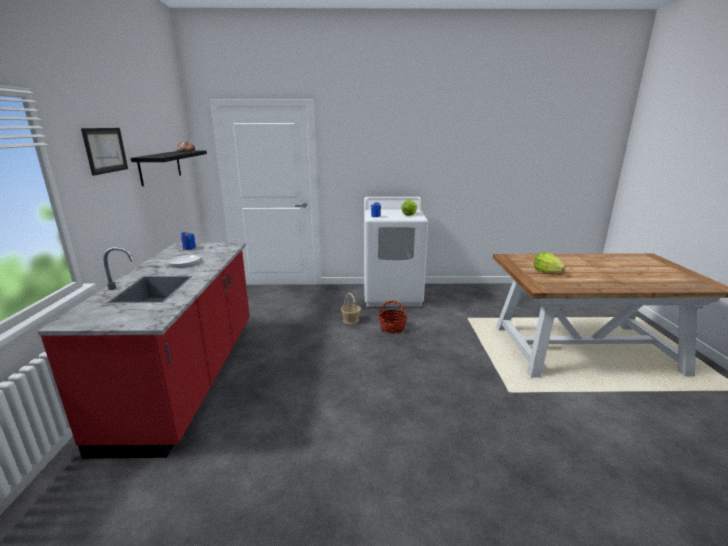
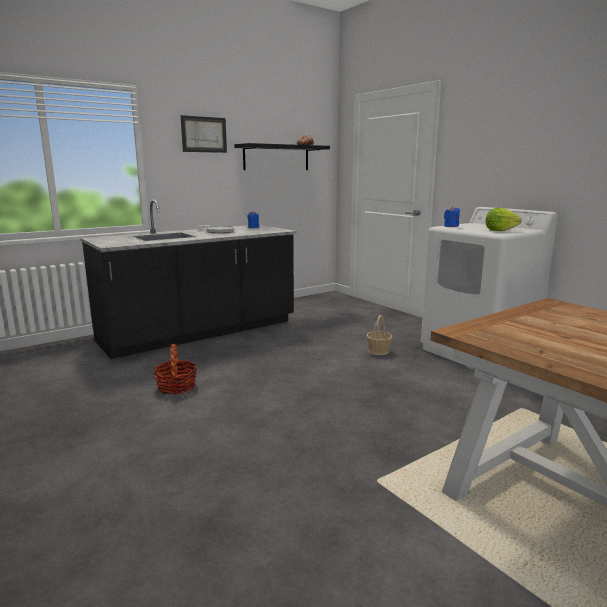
camera: 55 degrees right, 5 degrees down
red counter [37,242,250,459] -> black counter [80,200,297,359]
basket [379,300,408,333] -> basket moved to [154,344,197,394]
lettuce [534,252,566,273] -> none

